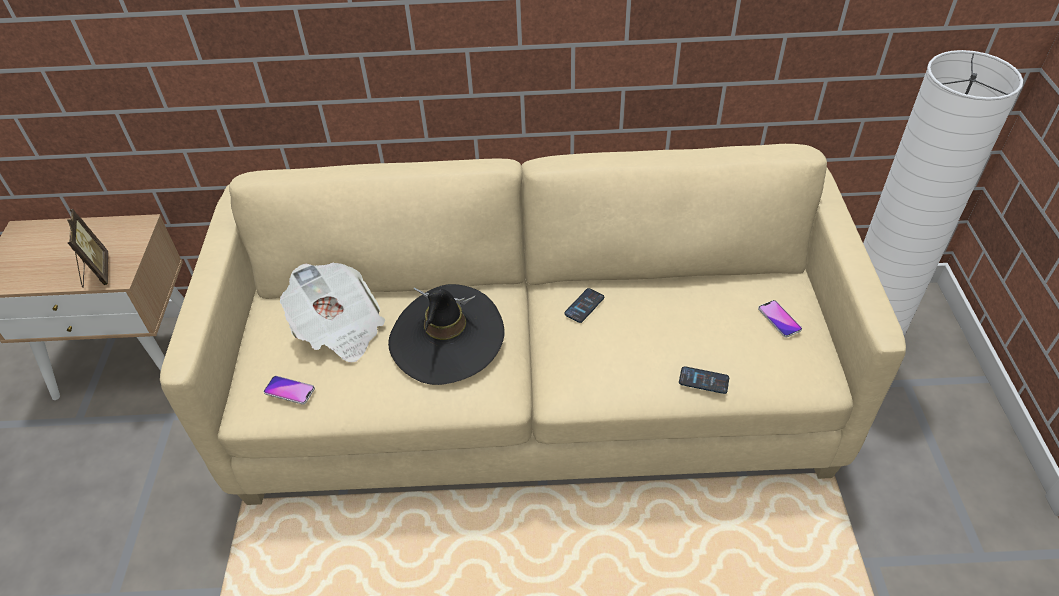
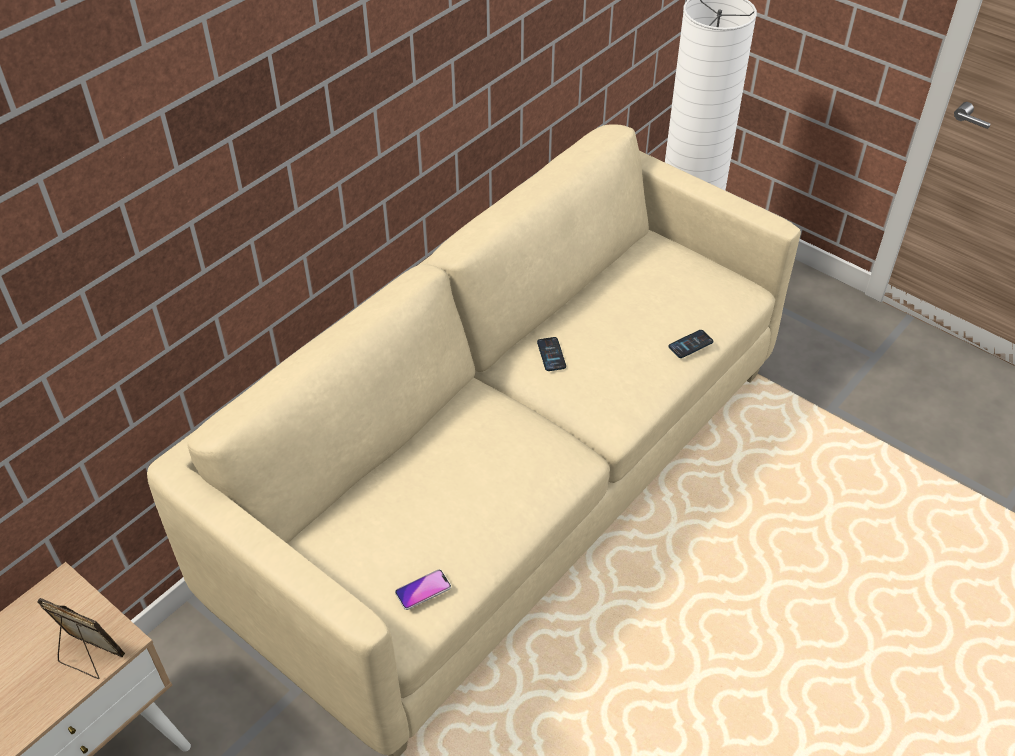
camera: 50 degrees left, 0 degrees up
newspaper [280,263,385,363] -> none
black hat [388,284,505,385] -> none
phone [758,300,802,338] -> none

